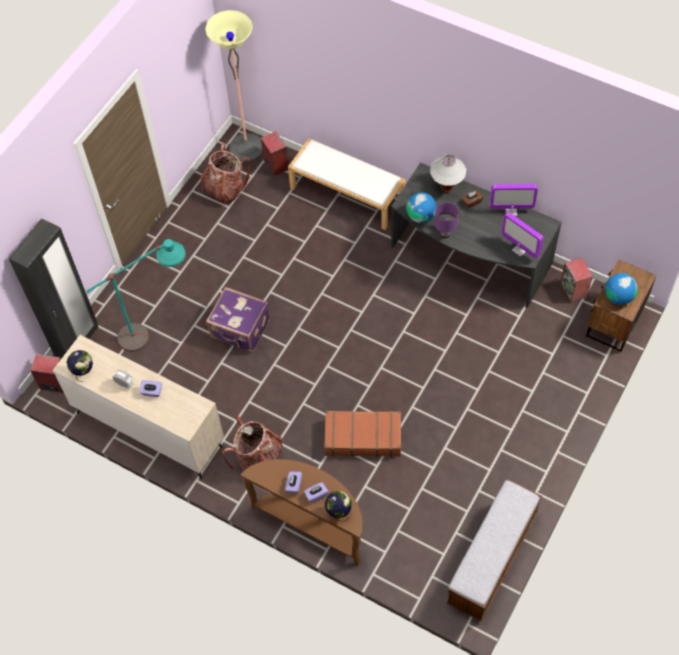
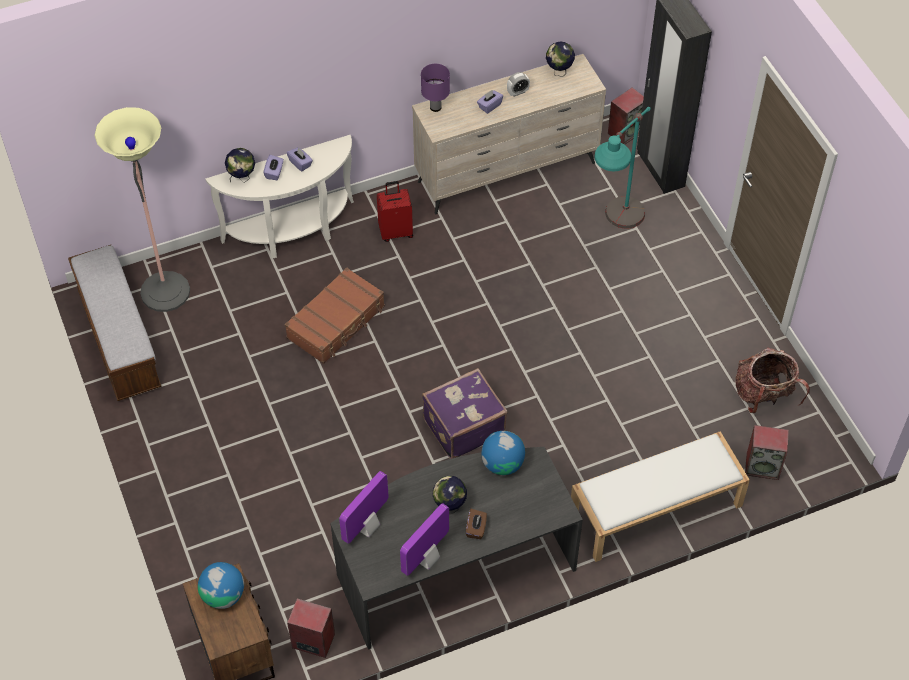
camera: 125 degrees right, 5 degrees down
floor lamp [205,10,263,162] -> floor lamp moved to [94,107,190,312]
purple suitcase [206,287,270,352] -> purple suitcase moved to [422,368,508,459]
backpack [222,416,282,470] -> red suitcase [377,181,413,242]
brown console table [240,459,363,566] -> white console table [205,135,354,258]
white table lamp [430,154,466,192] -> none
purple table lamp [434,203,459,238] -> purple table lamp moved to [421,64,450,112]
monitor [501,212,543,258] -> monitor turned 45 degrees counterclockwise [339,471,389,544]
none -> globe [433,476,467,513]

